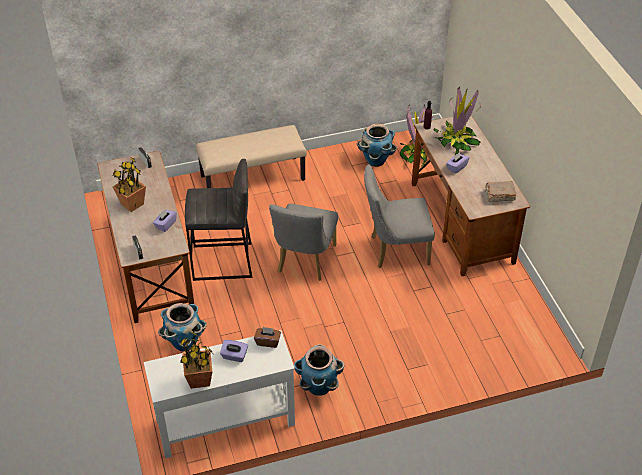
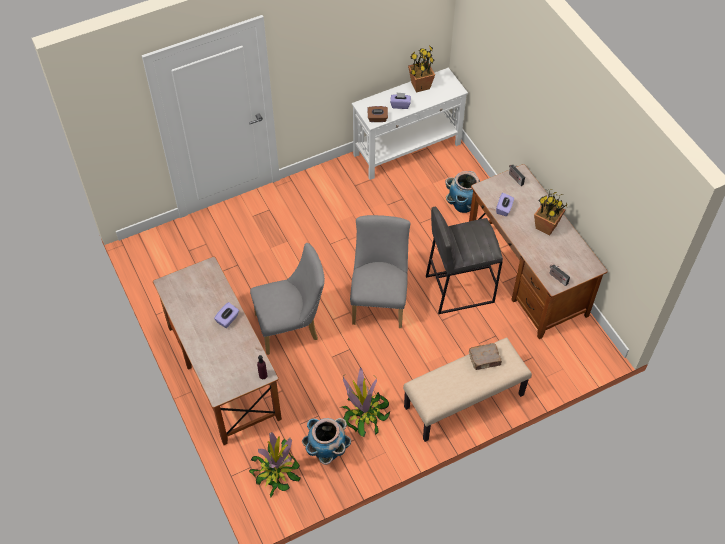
camera: 170 degrees right, 10 degrees up
planter [294,344,344,396] -> none
potted plant [434,87,481,155] -> potted plant moved to [339,367,390,437]
brown book [485,181,516,202] -> brown book moved to [469,343,502,370]

